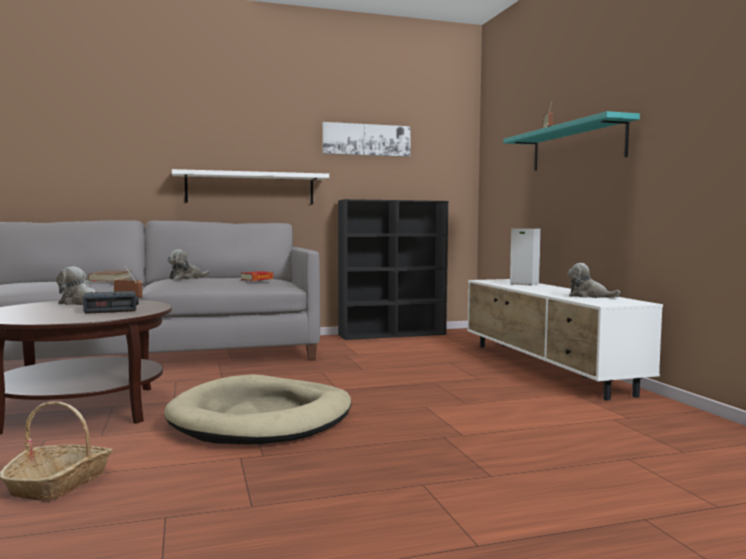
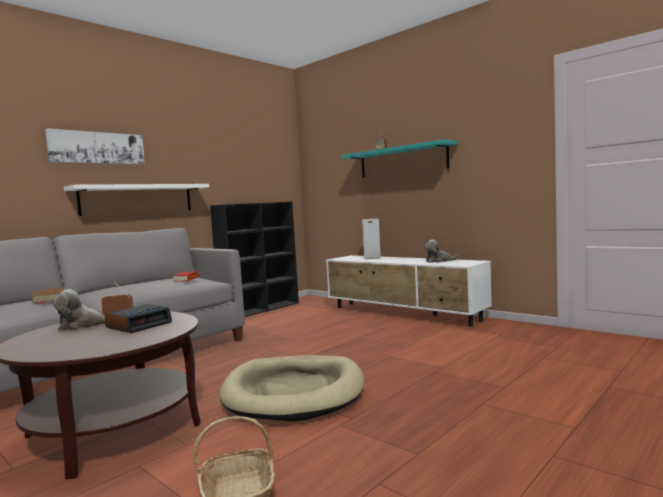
camera: 30 degrees left, 0 degrees up
plush toy [167,250,210,280] -> none
picture [322,122,411,157] -> picture moved to [45,128,145,165]

